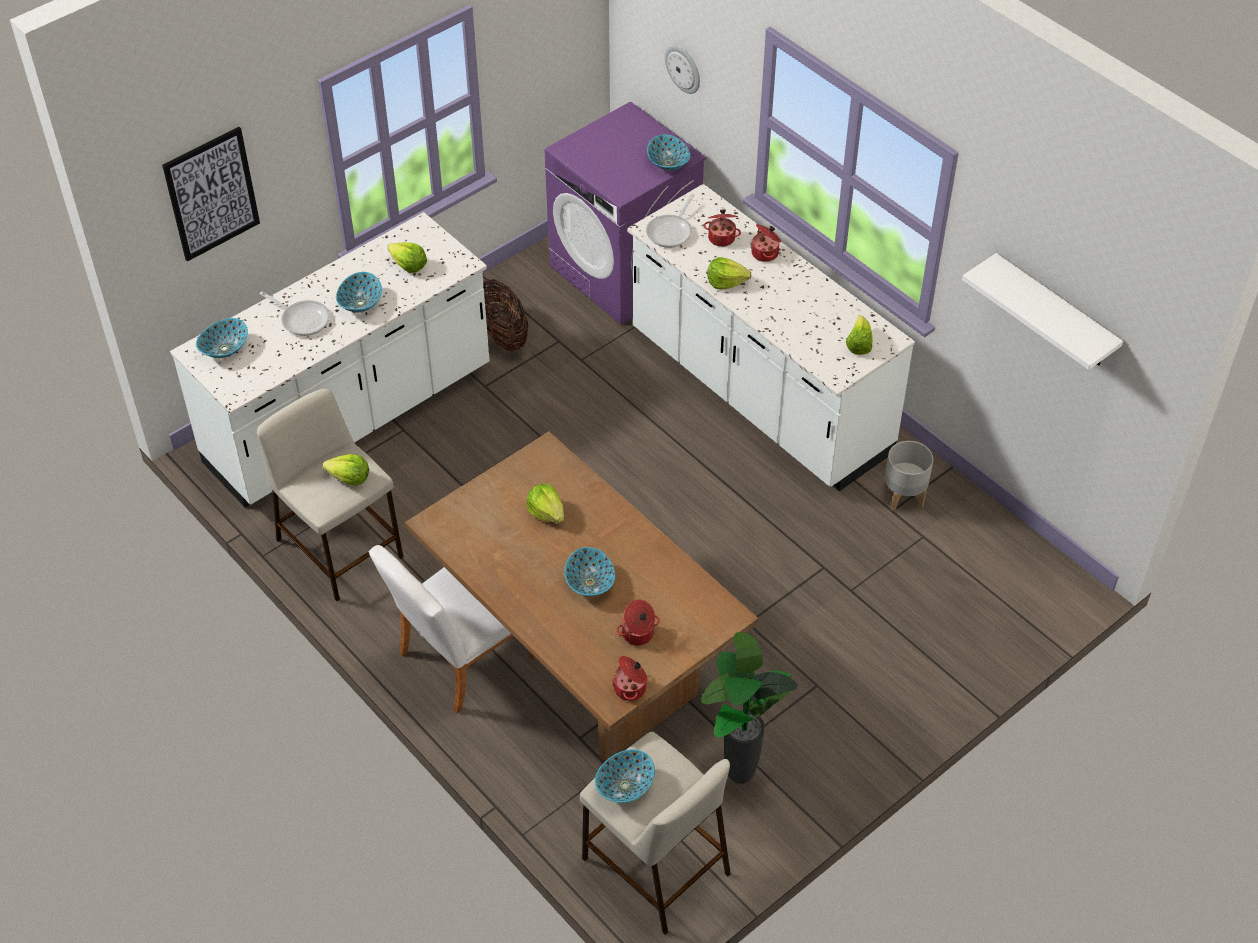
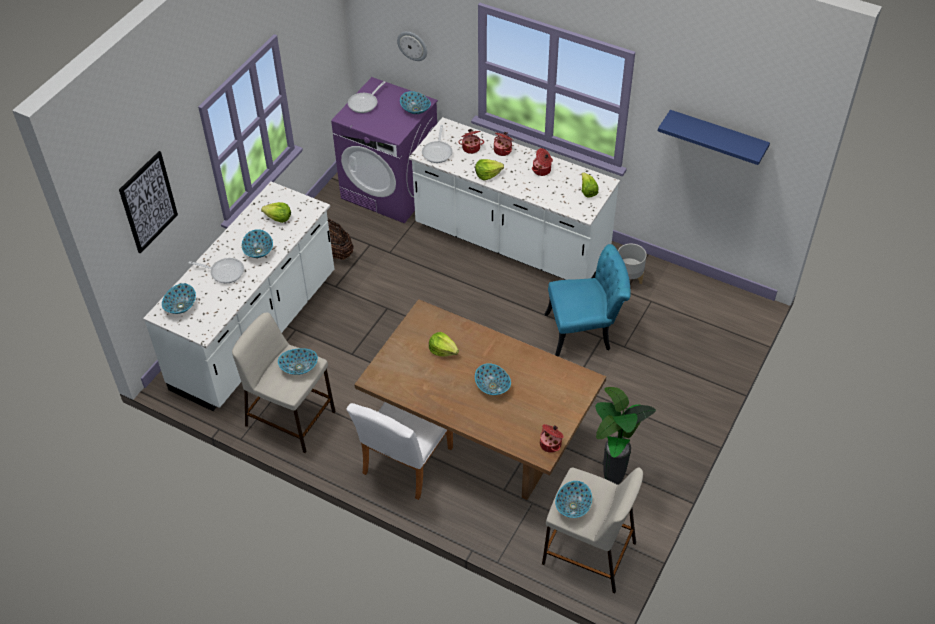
camera: 20 degrees left, 0 degrees up
lettuce [323,454,369,486] -> bowl [278,348,318,375]
cooking pot [616,600,660,645] -> cooking pot moved to [532,148,553,176]
white shelf [962,253,1123,370] -> blue shelf [658,110,770,165]
none -> frying pan [348,81,385,113]
none -> turquoise chair [545,244,630,357]

